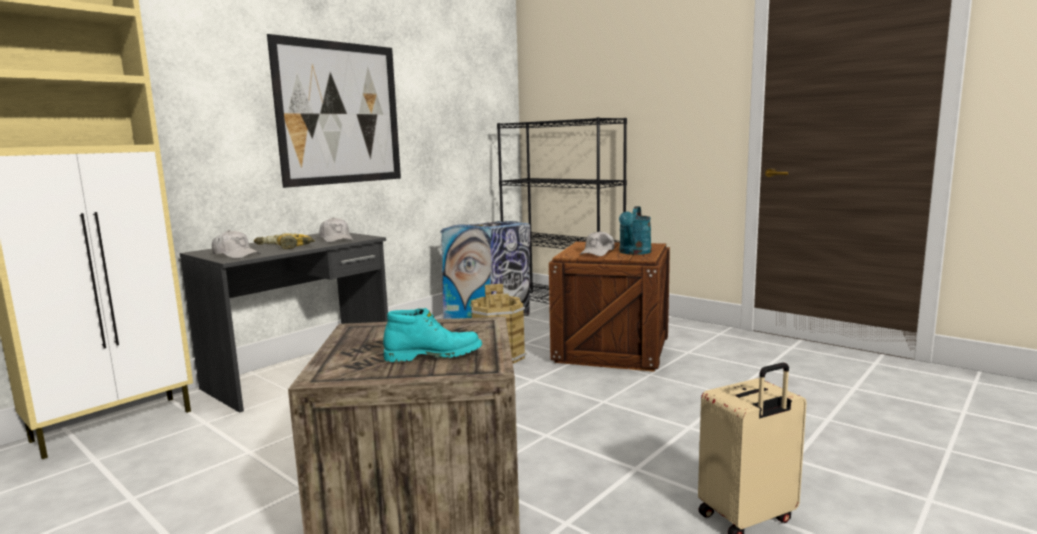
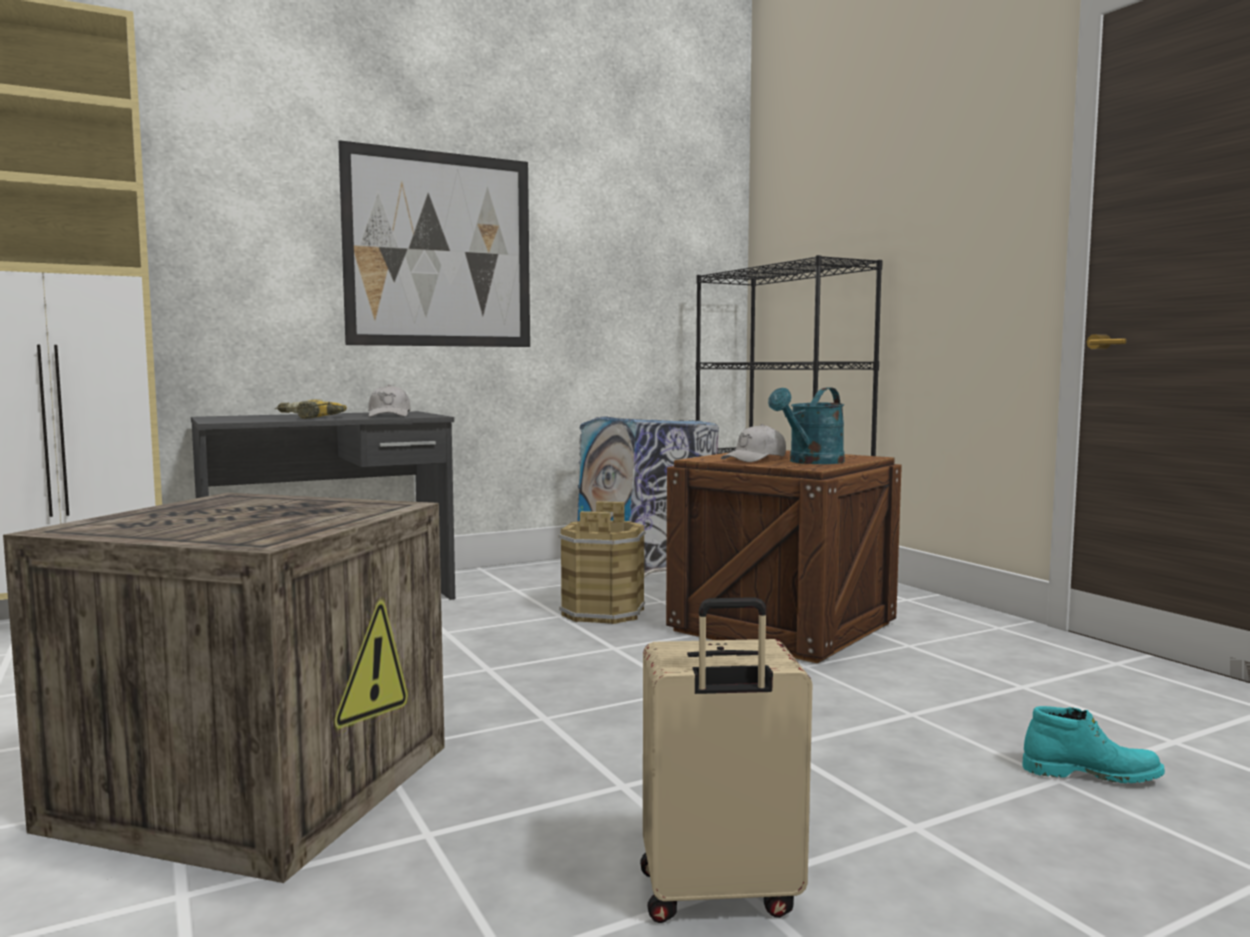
camera: 20 degrees right, 5 degrees down
white cap [212,230,261,259] -> none
turquoise boot [383,308,482,362] -> turquoise boot moved to [1023,706,1165,783]

